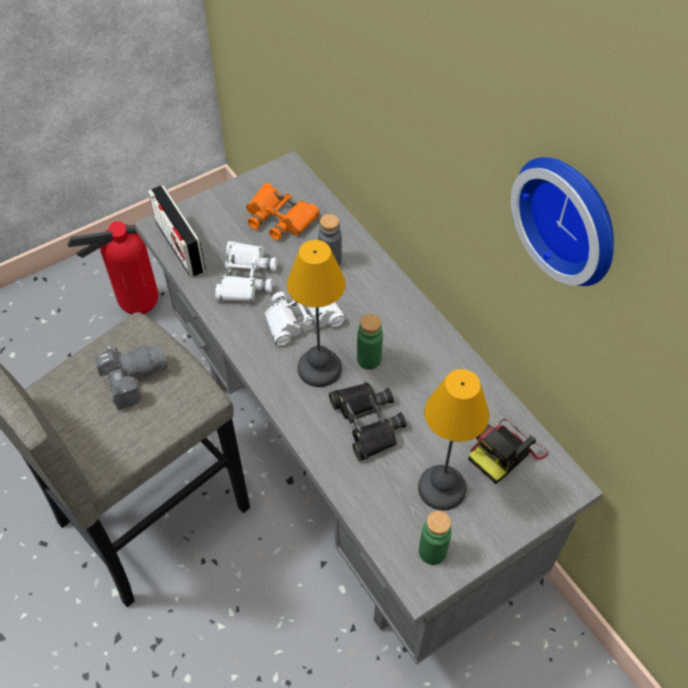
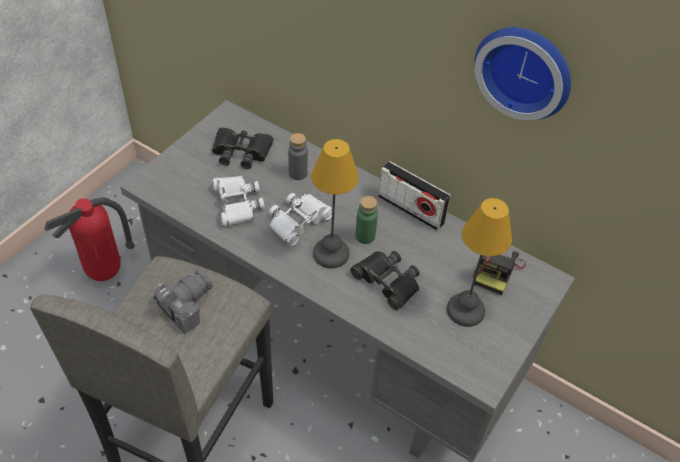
camera: 25 degrees left, 5 degrees down
radio [148,185,206,277] -> radio moved to [378,161,451,230]
orange binoculars [246,183,320,240] -> black binoculars [212,127,274,169]
green bottle [419,511,452,565] -> none

